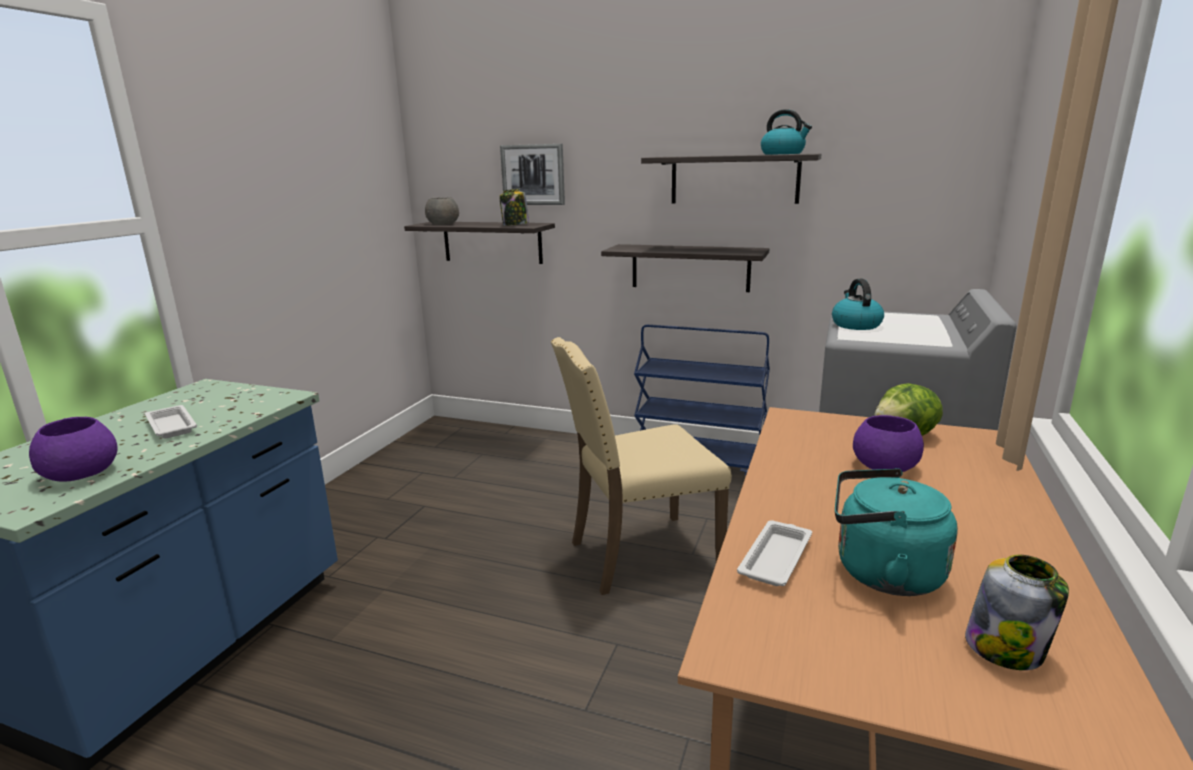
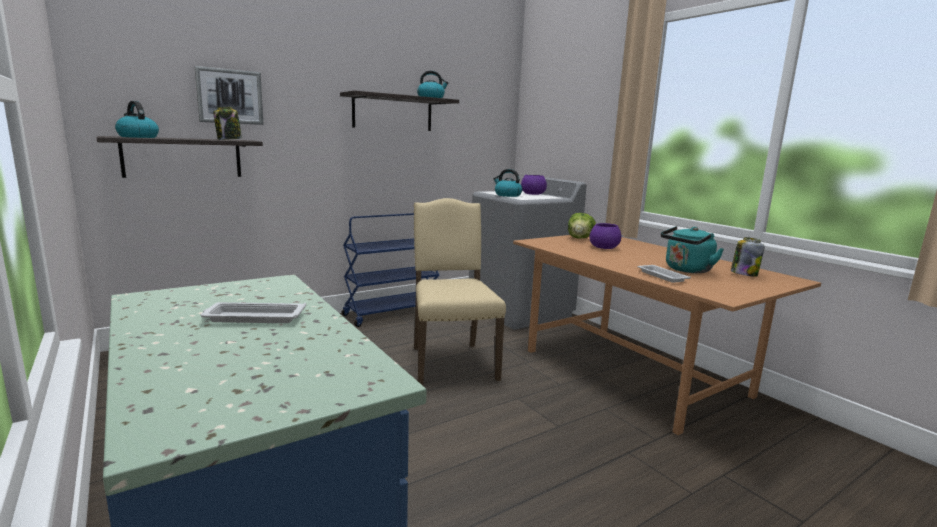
camera: 55 degrees left, 5 degrees down
purple bowl [29,417,118,482] -> purple bowl moved to [521,175,547,195]
grey bowl [425,197,459,225] -> kettle [115,101,159,138]
beige chair [551,337,732,595] -> beige chair turned 150 degrees clockwise [414,198,506,385]
shelf [601,244,769,292] -> none

